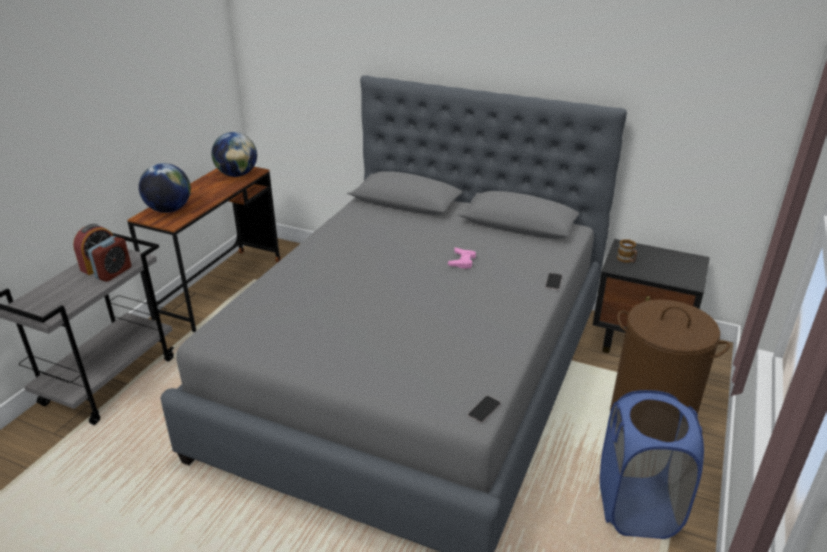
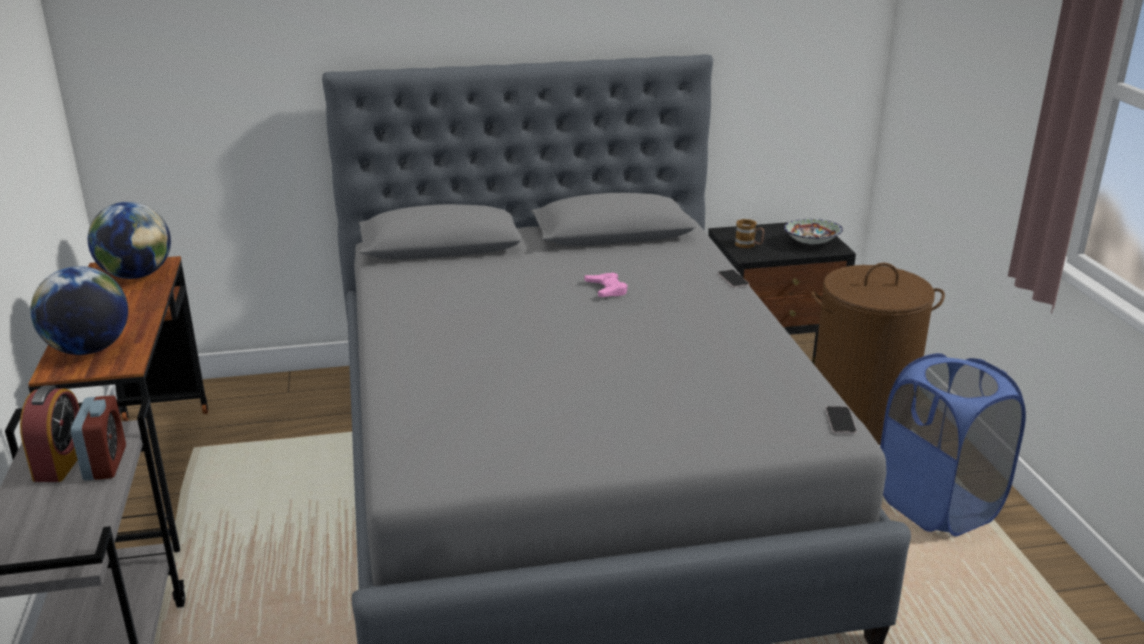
camera: 35 degrees left, 5 degrees down
none -> bowl [784,219,843,245]

